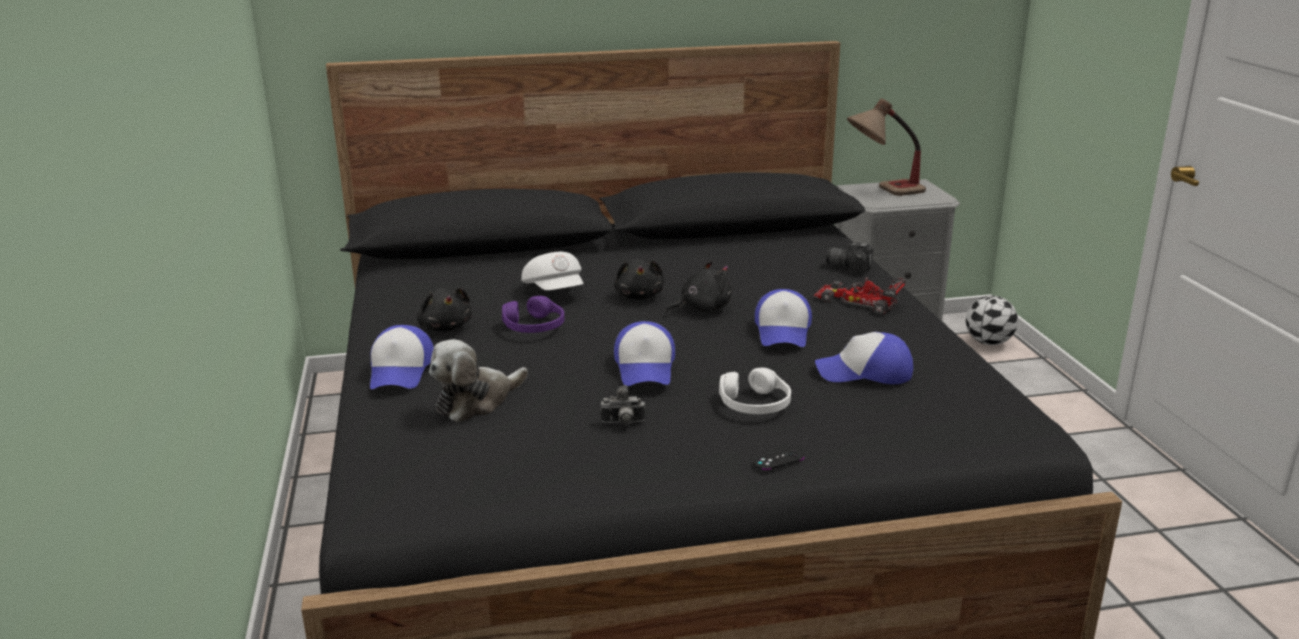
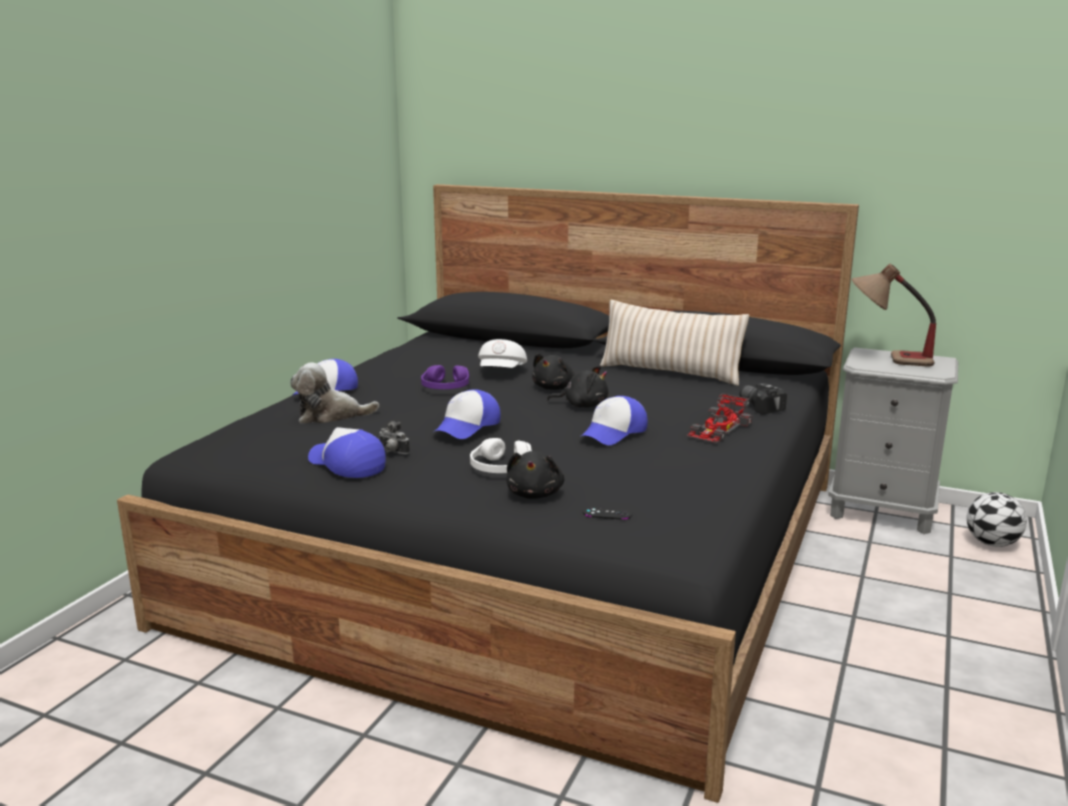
camera: 35 degrees right, 5 degrees down
black plush toy [417,288,472,332] -> black plush toy moved to [506,451,565,499]
black game controller [753,448,805,470] -> black game controller moved to [583,507,632,520]
toy car [813,277,906,315] -> toy car turned 120 degrees counterclockwise [687,393,752,443]
cap [815,332,913,384] -> cap moved to [308,427,386,478]
none -> beige pillow [600,300,749,386]

